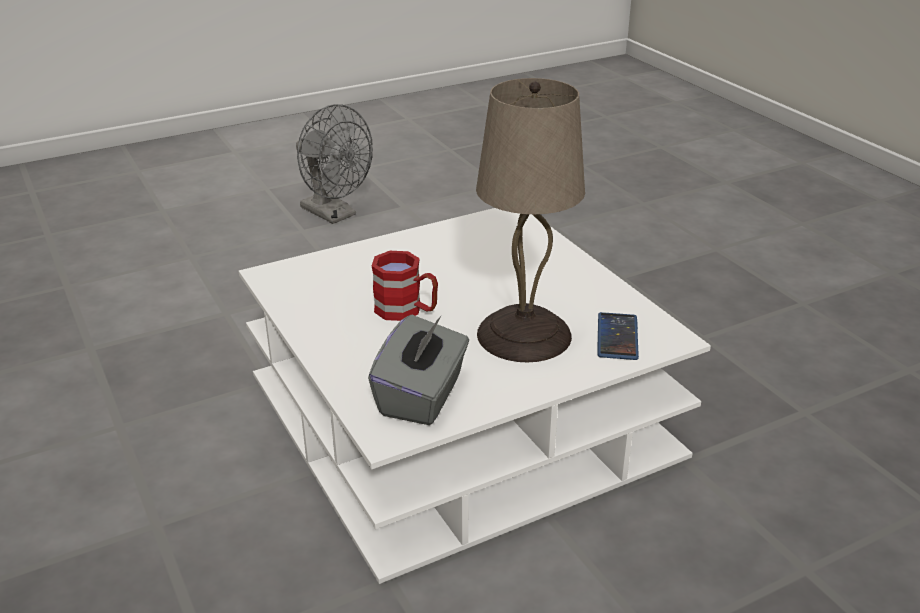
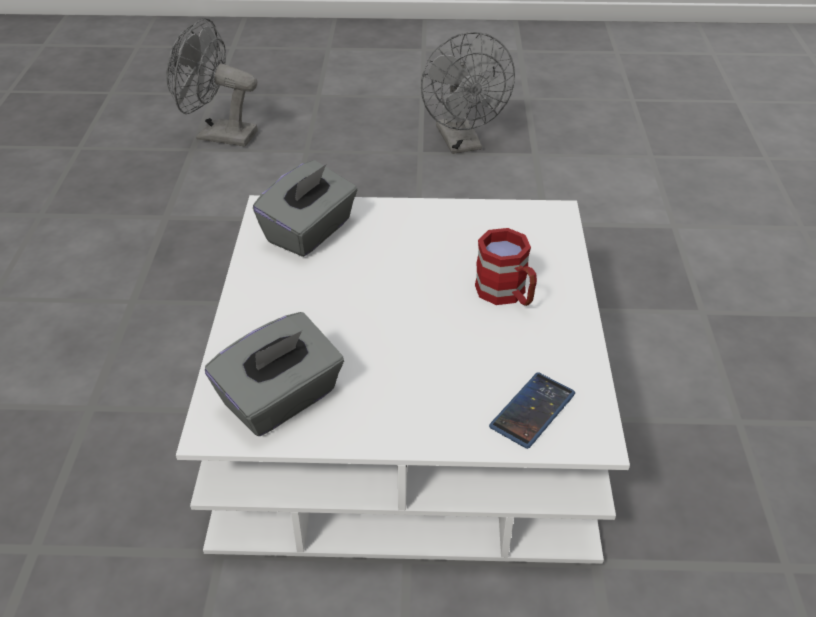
camera: 30 degrees right, 10 degrees up
red mug [372,251,438,321] -> red mug moved to [475,228,537,306]
beige table lamp [476,78,585,362] -> none
none -> grey fan [166,18,258,147]
none -> grey tissue box [253,160,358,257]

